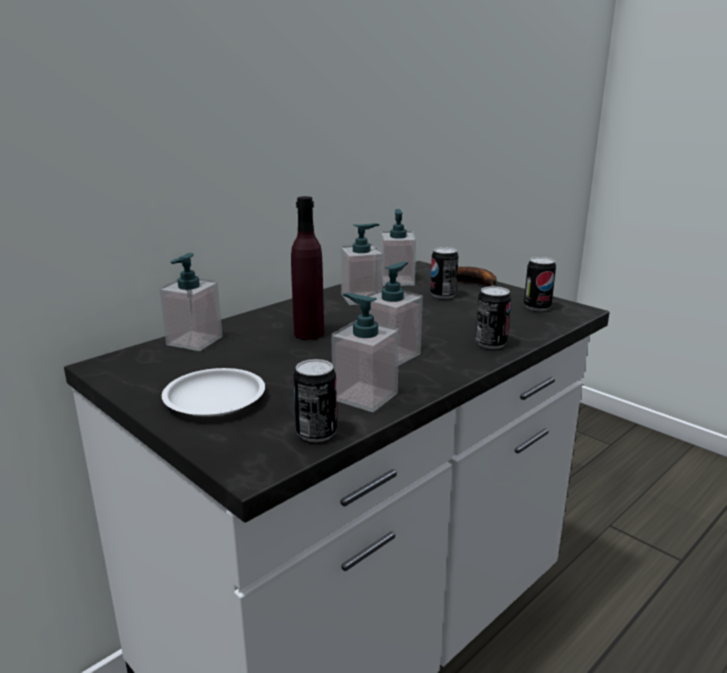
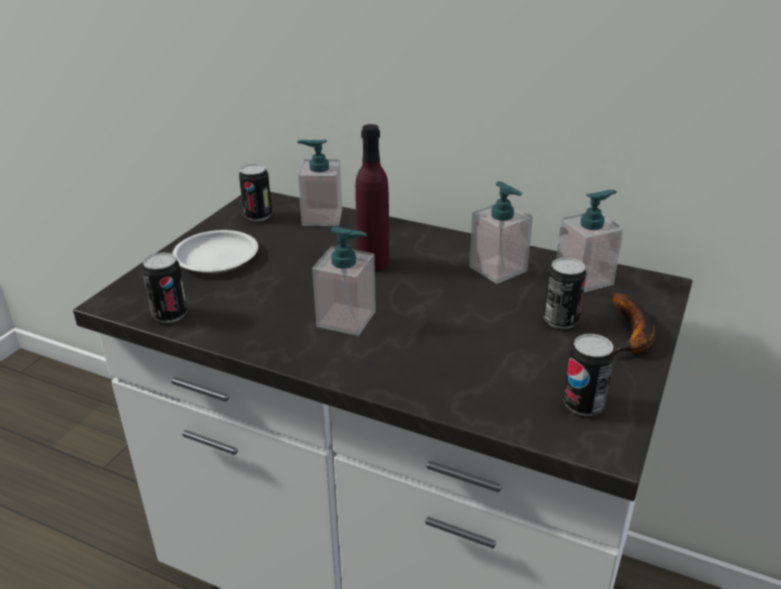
camera: 70 degrees right, 10 degrees up
soap dispenser [331,293,399,412] -> none
can [476,286,511,349] -> can moved to [239,164,272,221]

